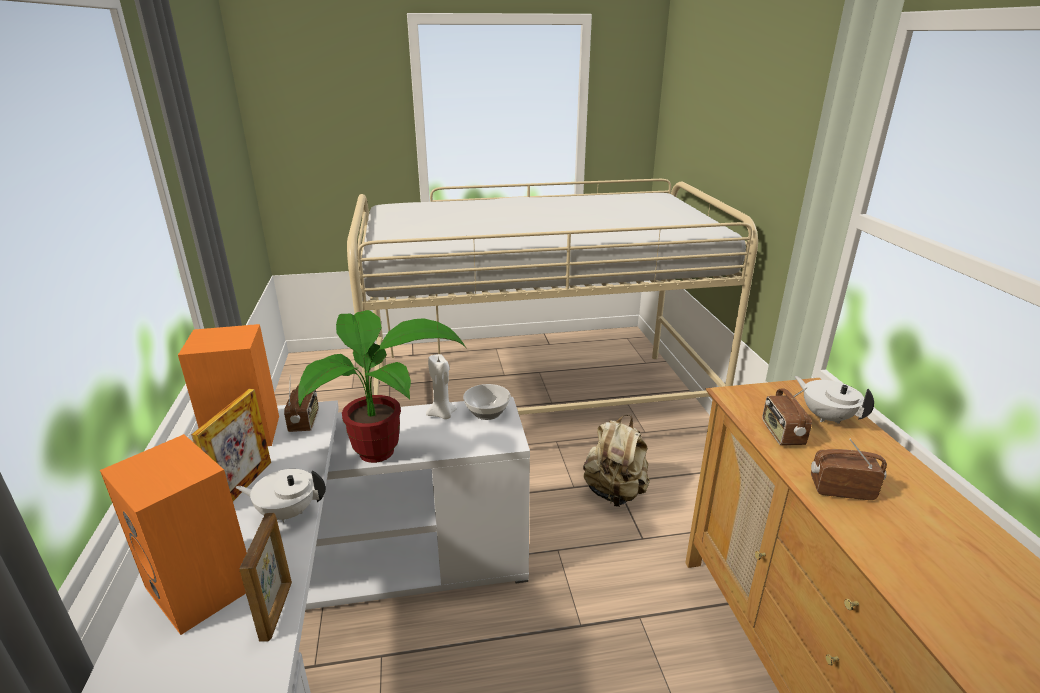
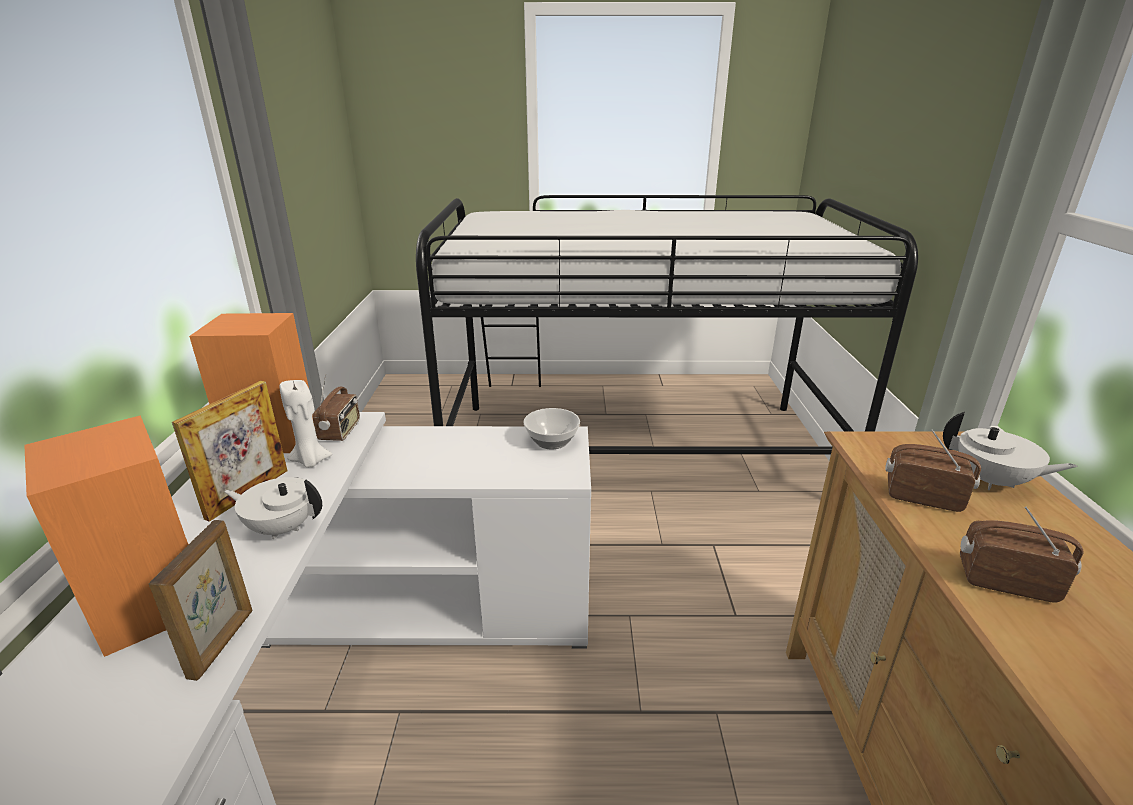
camera: 10 degrees right, 0 degrees up
potted plant [298,310,466,463] -> none
beige bed [347,179,758,415] -> black bed [416,195,918,454]
white candle [426,354,457,419] -> white candle moved to [279,380,332,467]
beige backpack [583,415,650,507] -> none
radio [762,387,812,445] -> radio turned 105 degrees clockwise [885,429,981,512]
white teapot [795,376,874,424] -> white teapot turned 150 degrees clockwise [943,412,1078,491]

